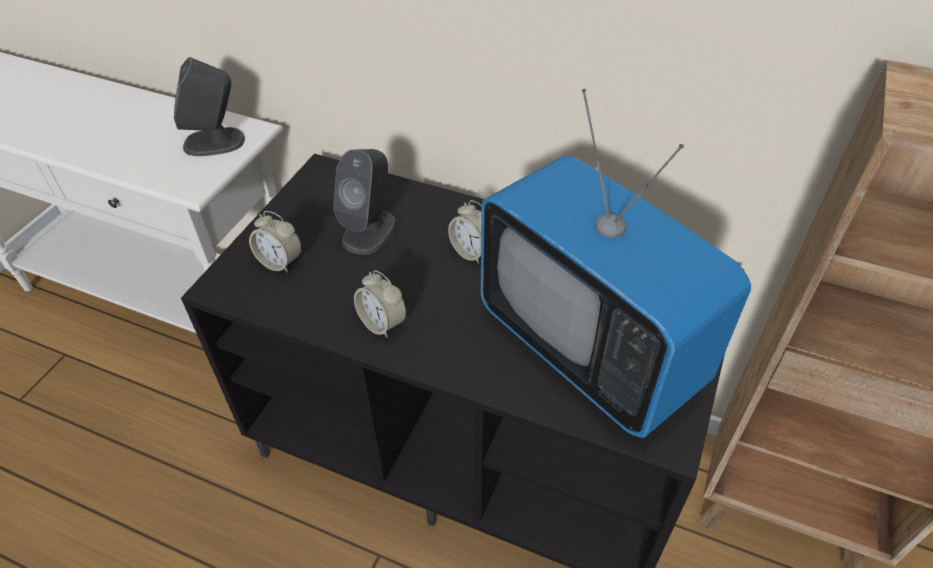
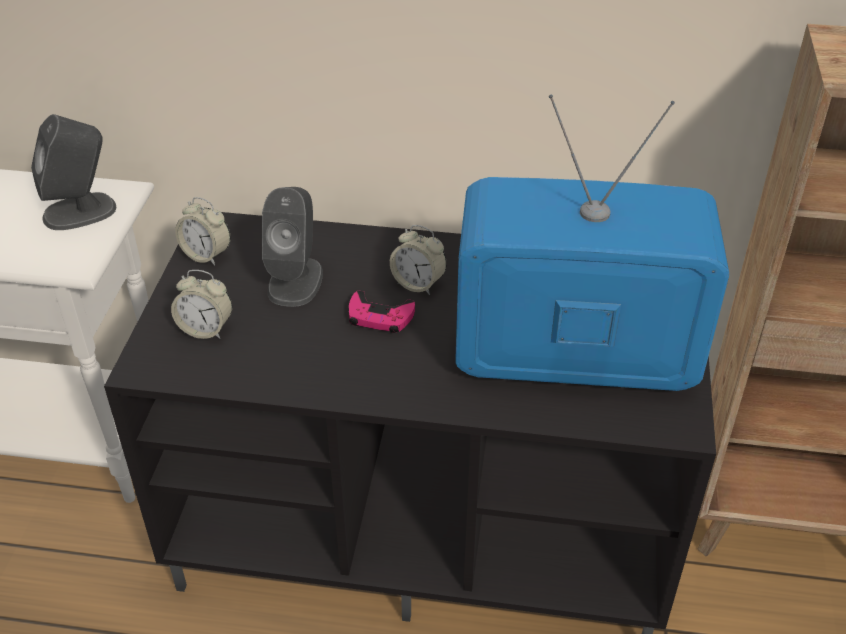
camera: 15 degrees left, 5 degrees down
alarm clock [354,270,407,338] -> alarm clock moved to [175,197,231,266]
television [481,89,751,438] -> television turned 150 degrees clockwise [455,94,729,391]
none -> pink game controller [349,291,415,333]

